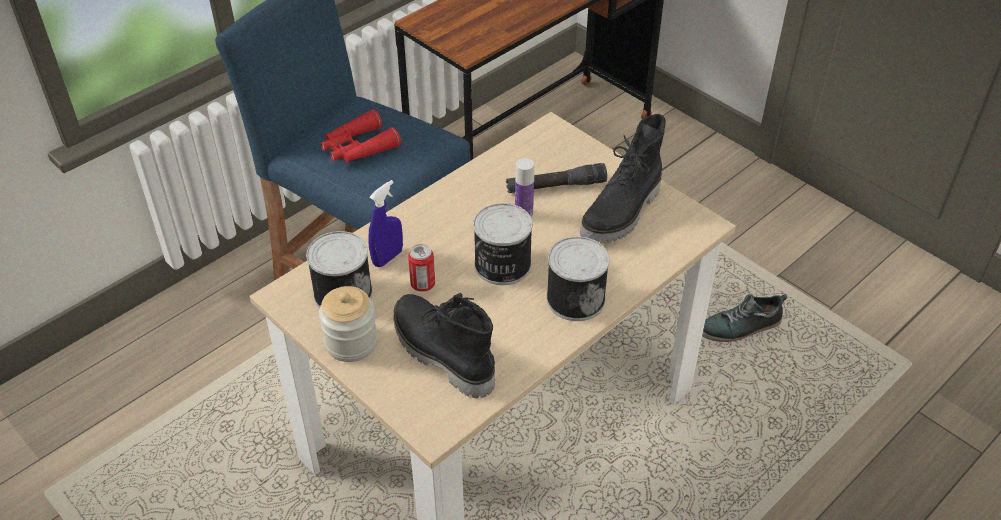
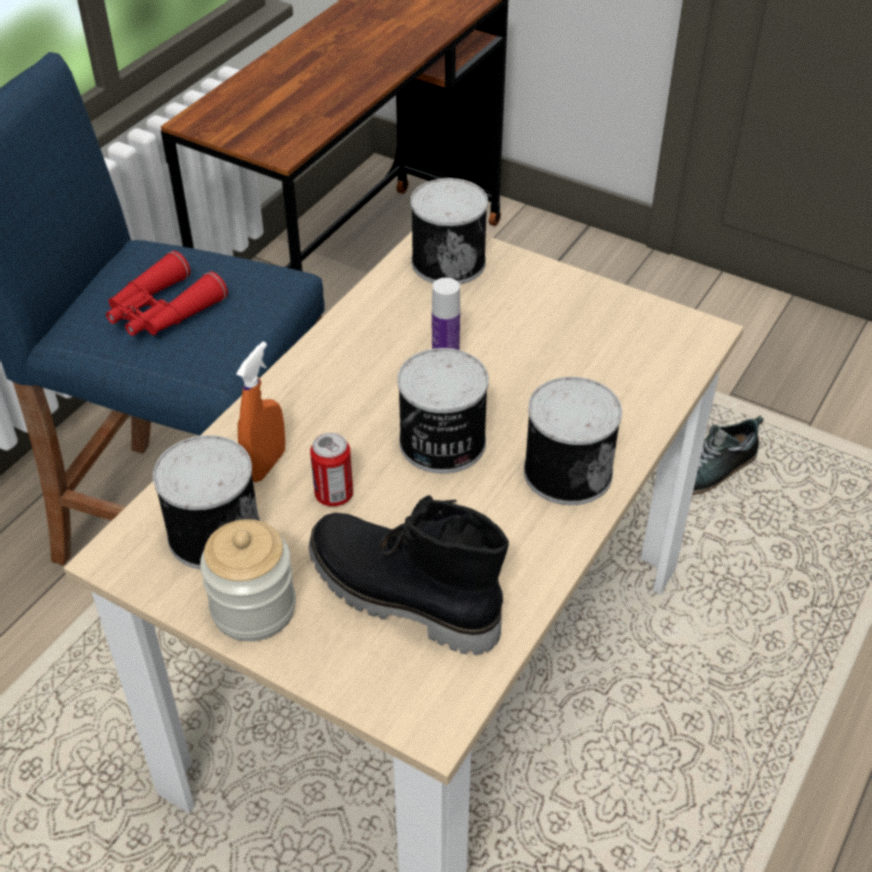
camera: 15 degrees left, 0 degrees up
blue spray bottle [368,180,403,267] -> orange spray bottle [236,341,285,482]
black flashlight [506,163,607,193] -> none
black boot [580,114,666,244] -> none
none -> can [410,178,488,284]

